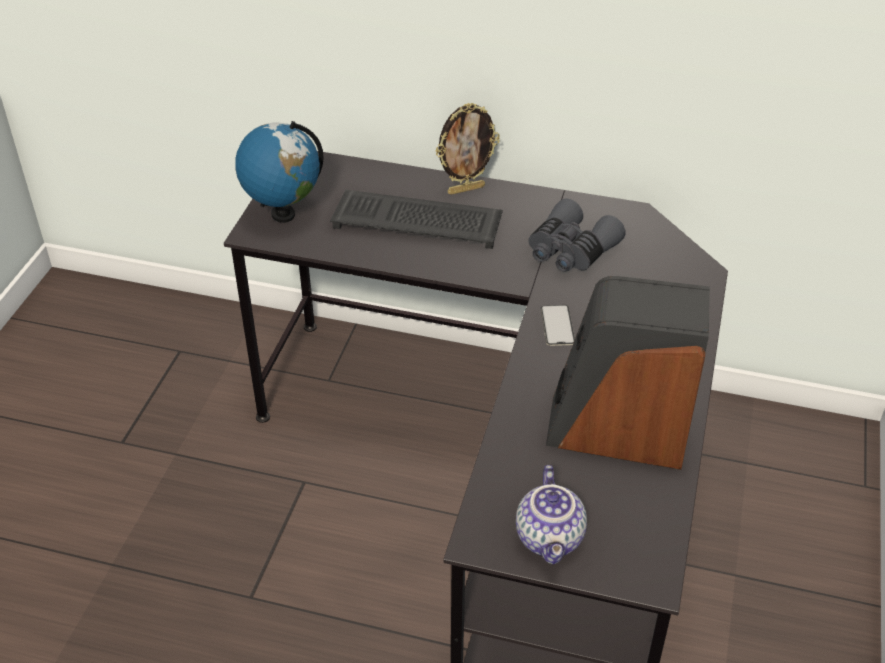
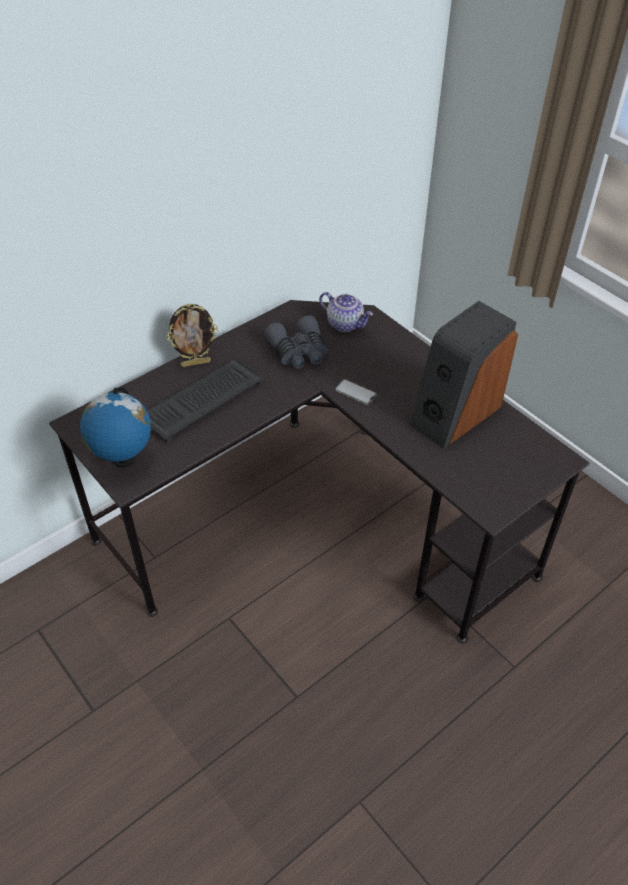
camera: 55 degrees left, 5 degrees up
picture frame [436,103,500,195] -> picture frame turned 60 degrees clockwise [166,303,218,367]
teapot [516,465,587,564] -> teapot moved to [319,292,373,332]

